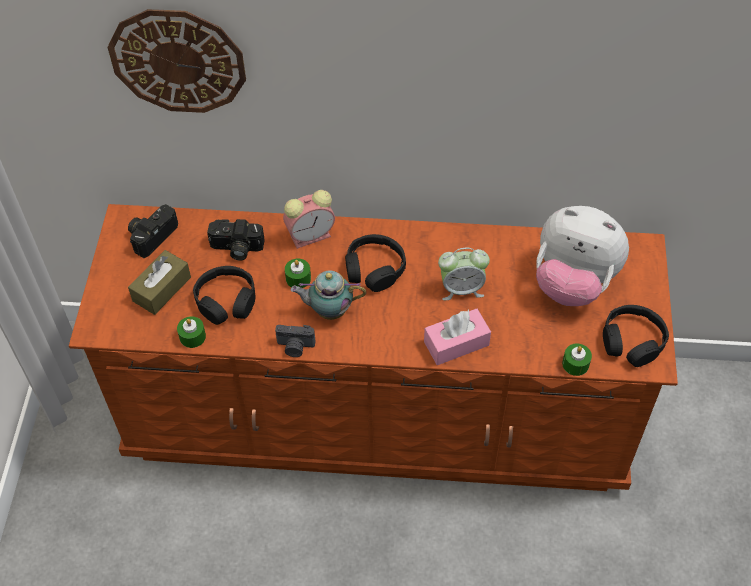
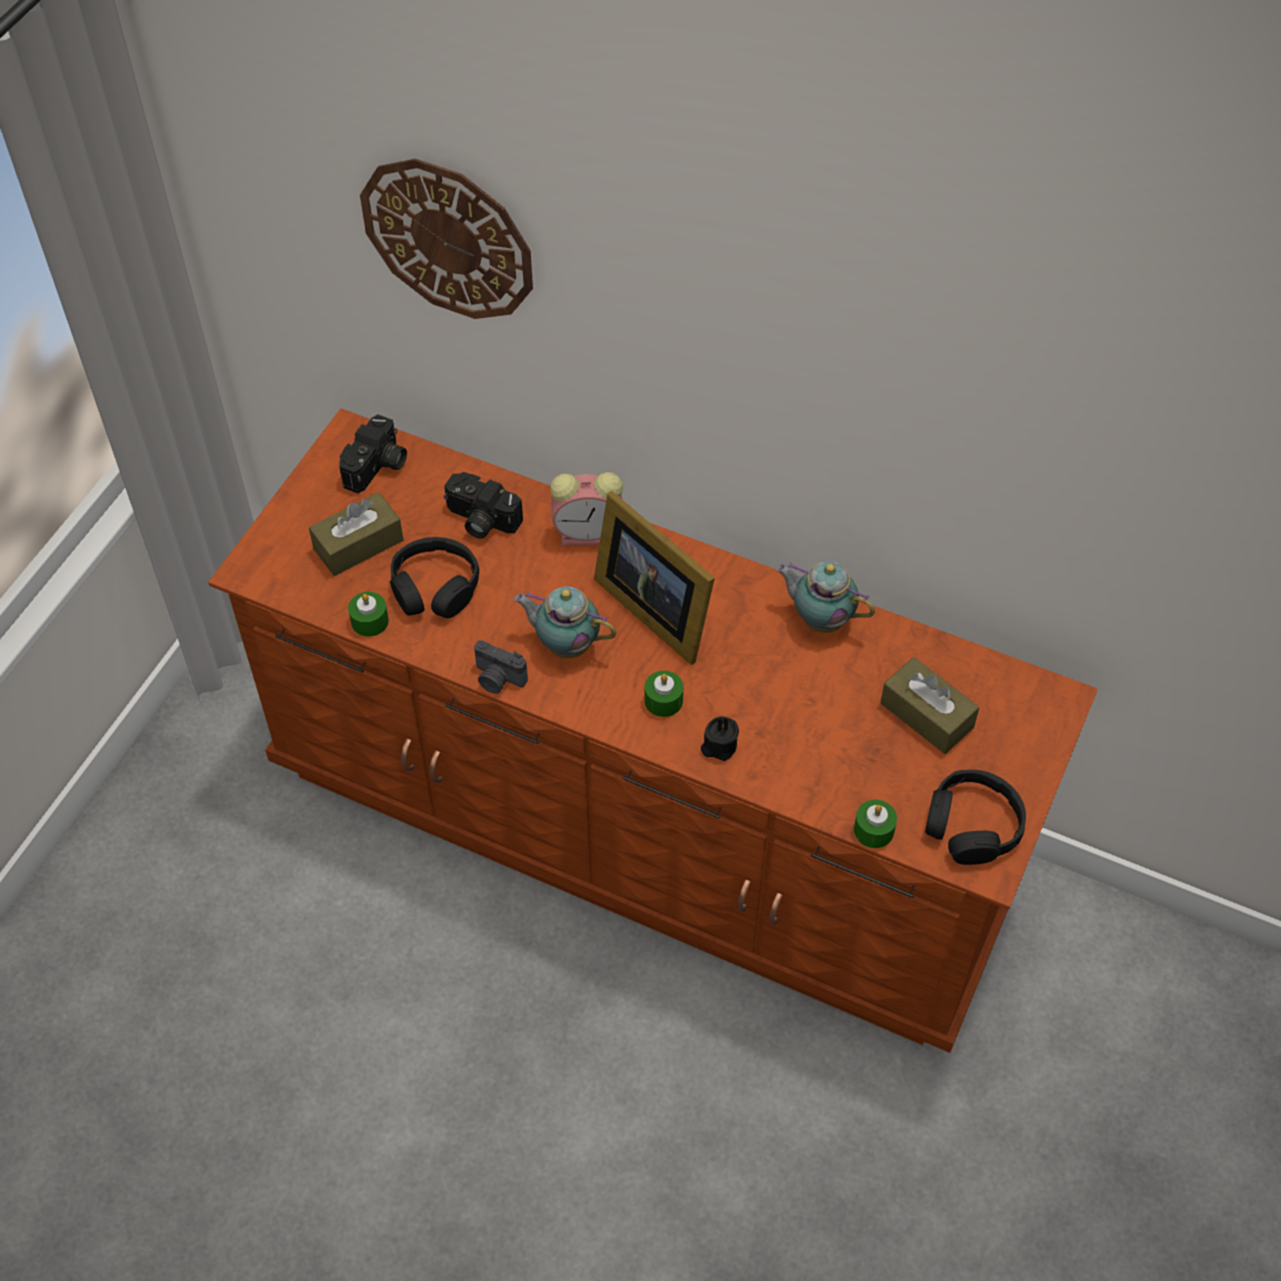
camera: 20 degrees right, 0 degrees up
camera [128,204,178,258] -> camera turned 150 degrees clockwise [339,414,407,493]
green candle [285,259,311,288] -> green candle moved to [645,671,683,717]
black headphones [345,234,406,292] -> picture frame [594,491,715,665]
pink tissue box [424,309,491,365] -> black candle [701,716,739,761]
alarm clock [438,248,490,300] -> none
plush toy [536,206,629,306] -> brown tissue box [881,657,979,754]
none -> teapot [776,561,875,633]

